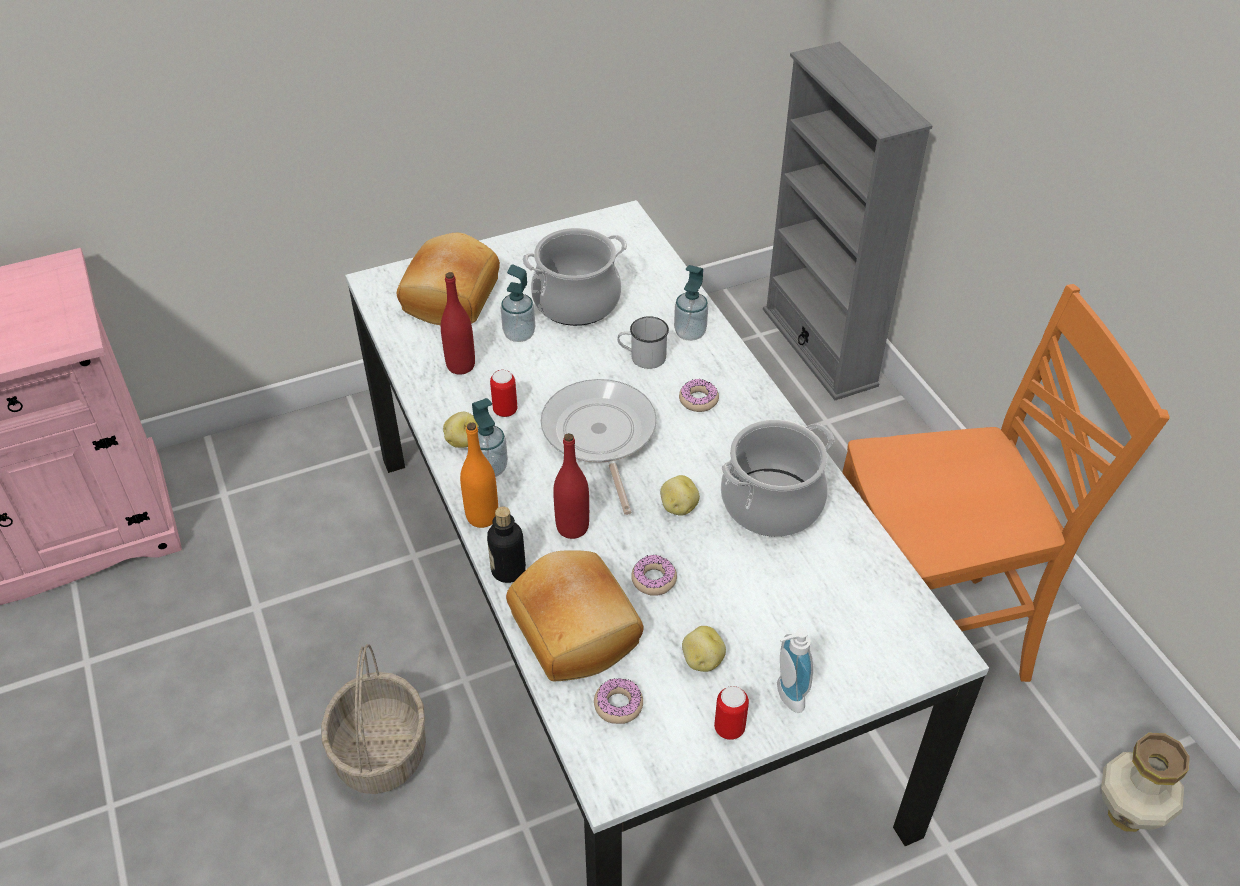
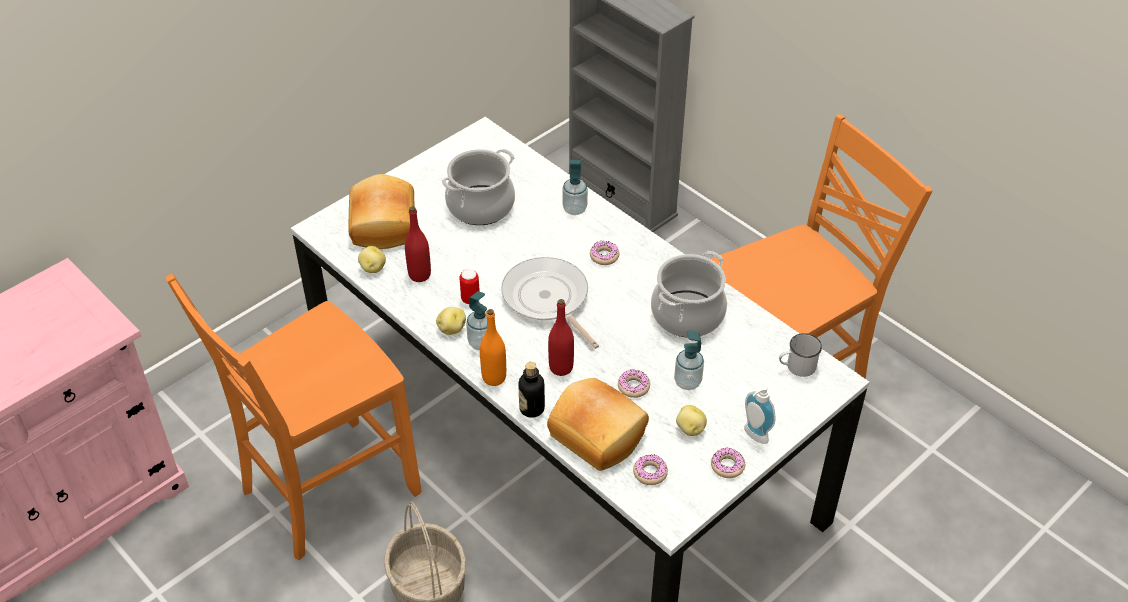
camera: 20 degrees left, 0 degrees up
soap dispenser [501,264,535,342] -> soap dispenser moved to [674,330,704,390]
white mug [617,316,669,369] -> white mug moved to [779,333,822,377]
potato [660,475,700,516] -> potato moved to [358,246,386,273]
can [714,686,749,740] -> donut [711,448,745,478]
vase [1101,733,1190,832] -> none
none -> orange chair [166,274,421,560]

